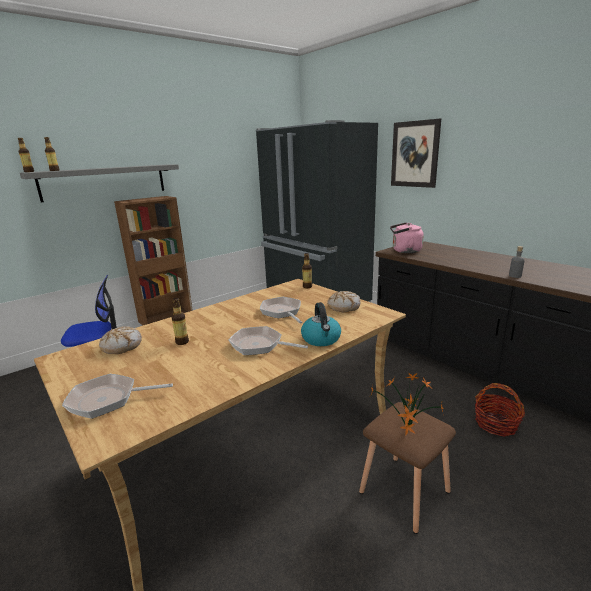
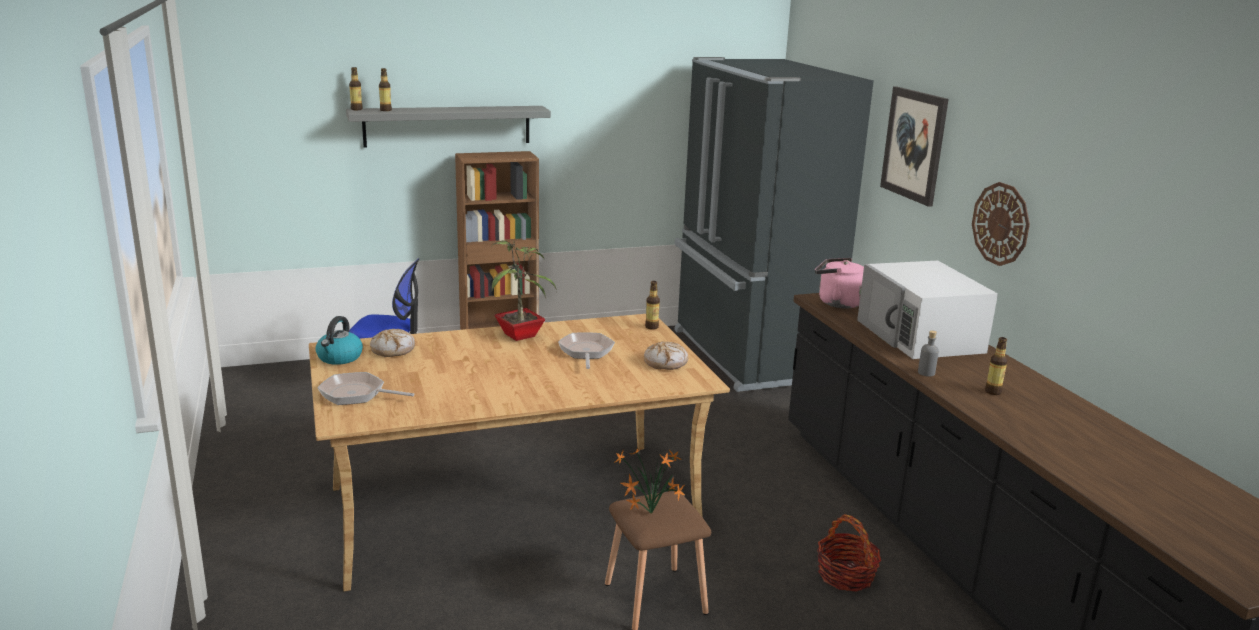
camera: 20 degrees right, 0 degrees up
bottle [171,298,189,345] -> bottle moved to [985,337,1008,395]
frying pan [228,326,308,355] -> none
kettle [301,302,341,346] -> kettle moved to [315,316,363,365]
none -> potted plant [492,240,557,341]
none -> white microwave [857,261,998,359]
none -> wall clock [972,182,1030,266]

